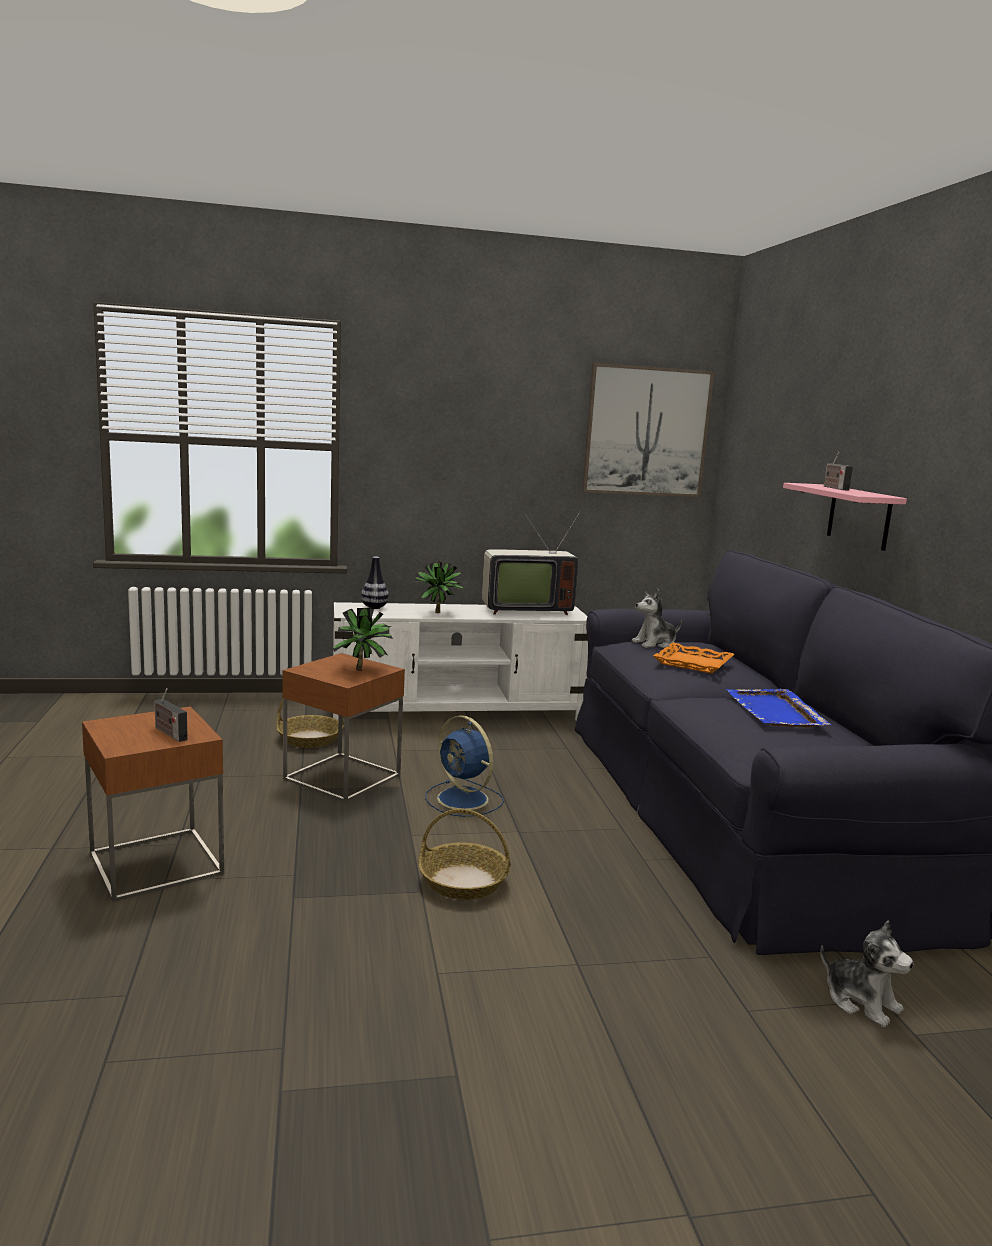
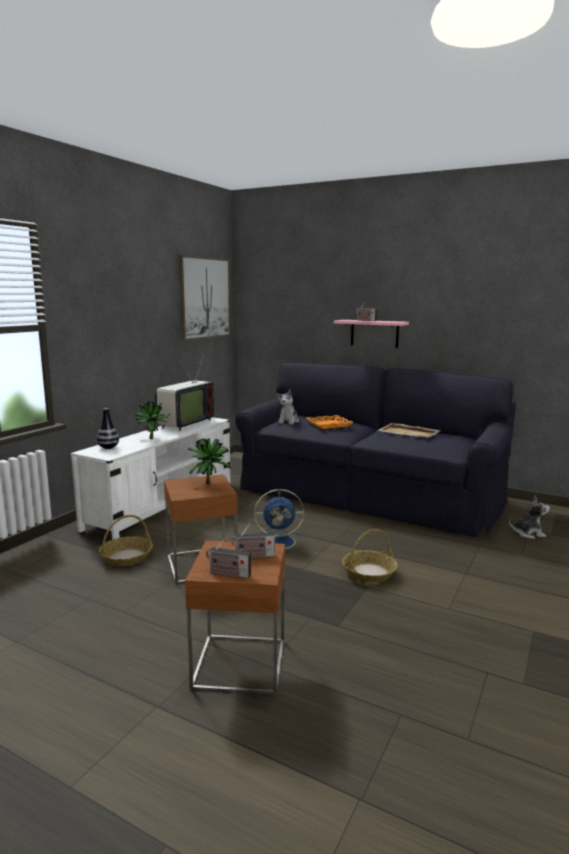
camera: 50 degrees left, 0 degrees up
blue tray [726,689,832,727] -> beige tray [377,423,441,438]
none -> radio [206,538,251,578]

